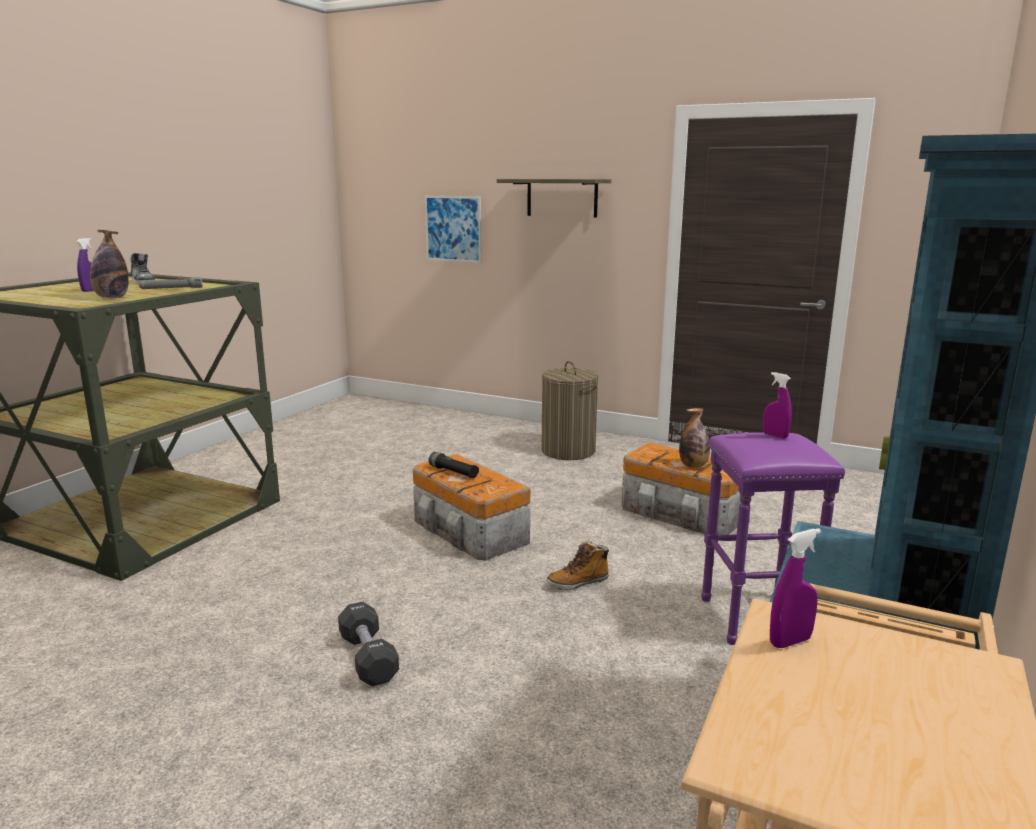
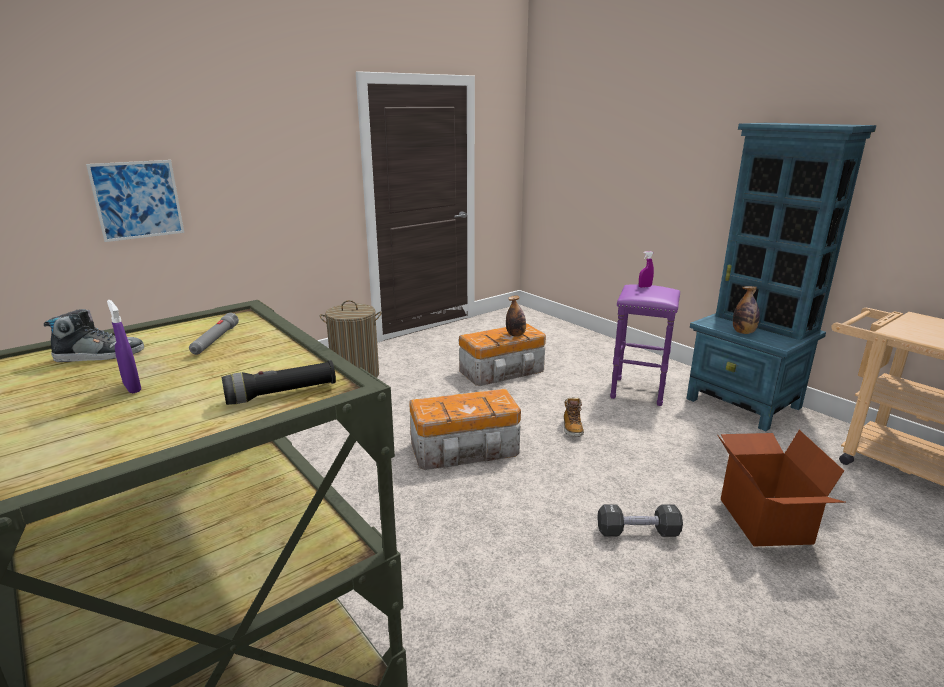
camera: 65 degrees left, 5 degrees up
bottle [90,230,129,298] -> bottle moved to [733,286,760,334]
black flashlight [429,452,479,478] -> black flashlight moved to [222,360,336,405]
shelf [497,179,611,218] -> none
purple spray bottle [770,528,821,648] -> none
none -> cardboard box [718,430,846,547]

